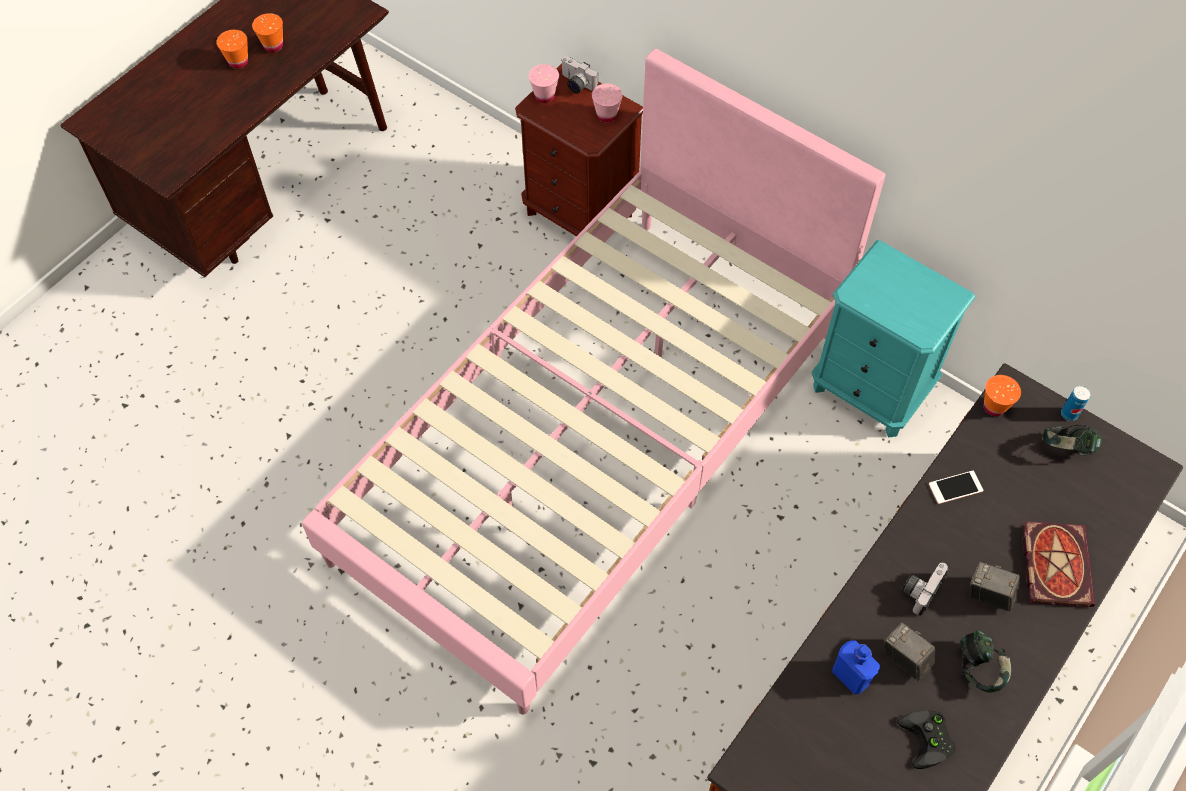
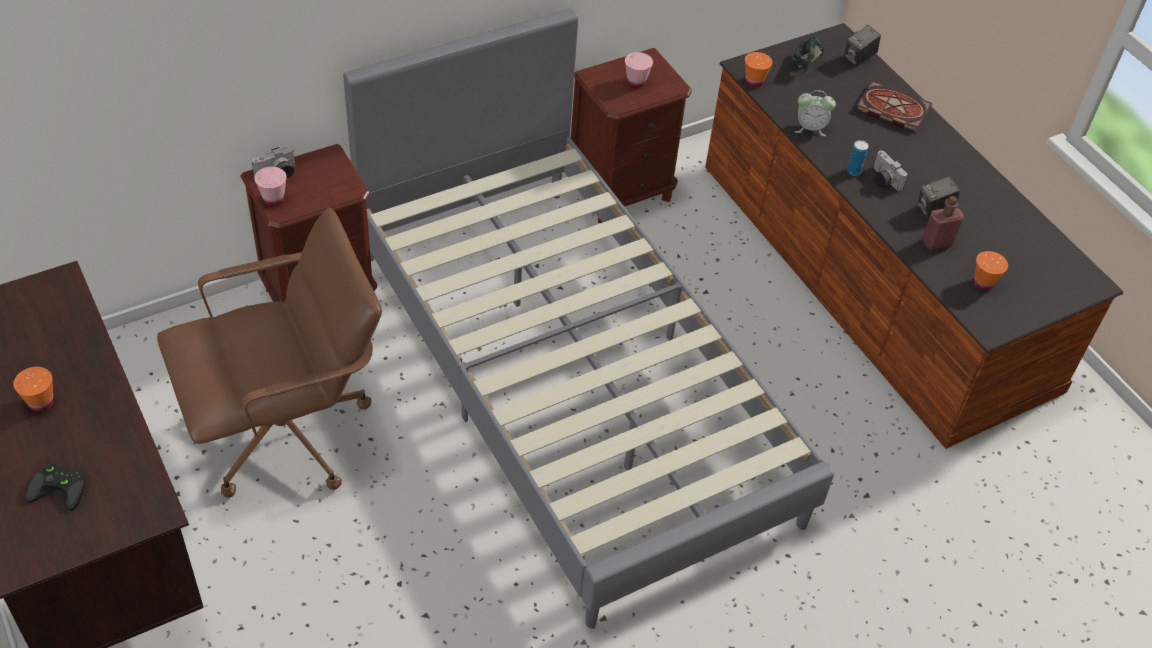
camera: 70 degrees left, 10 degrees down
orange cup [252,13,283,52] -> orange cup moved to [974,251,1008,290]
pink bed [302,49,886,715] -> grey bed [343,8,834,629]
pink cup [592,84,623,123] -> pink cup moved to [625,52,653,88]
turquoise nightstand [812,240,975,437] -> brown nightstand [571,48,692,223]
blue bottle [832,640,880,695] -> red bottle [922,196,964,250]
black game controller [897,710,956,769] -> black game controller moved to [26,464,85,511]
phone [929,471,983,504] -> alarm clock [795,90,836,136]
headphones [959,630,1011,693] -> none
camera [970,562,1020,612] -> camera moved to [844,25,881,66]
can [1061,385,1091,421] -> can moved to [847,140,869,176]
none -> brown office chair [157,208,382,498]

